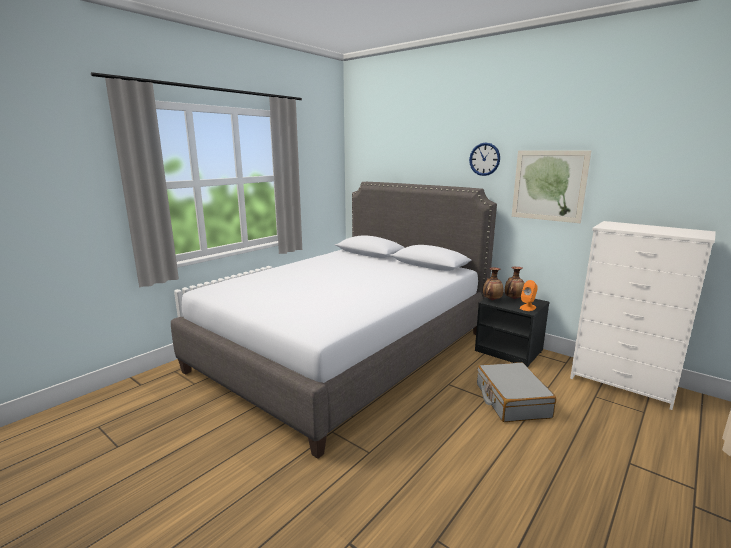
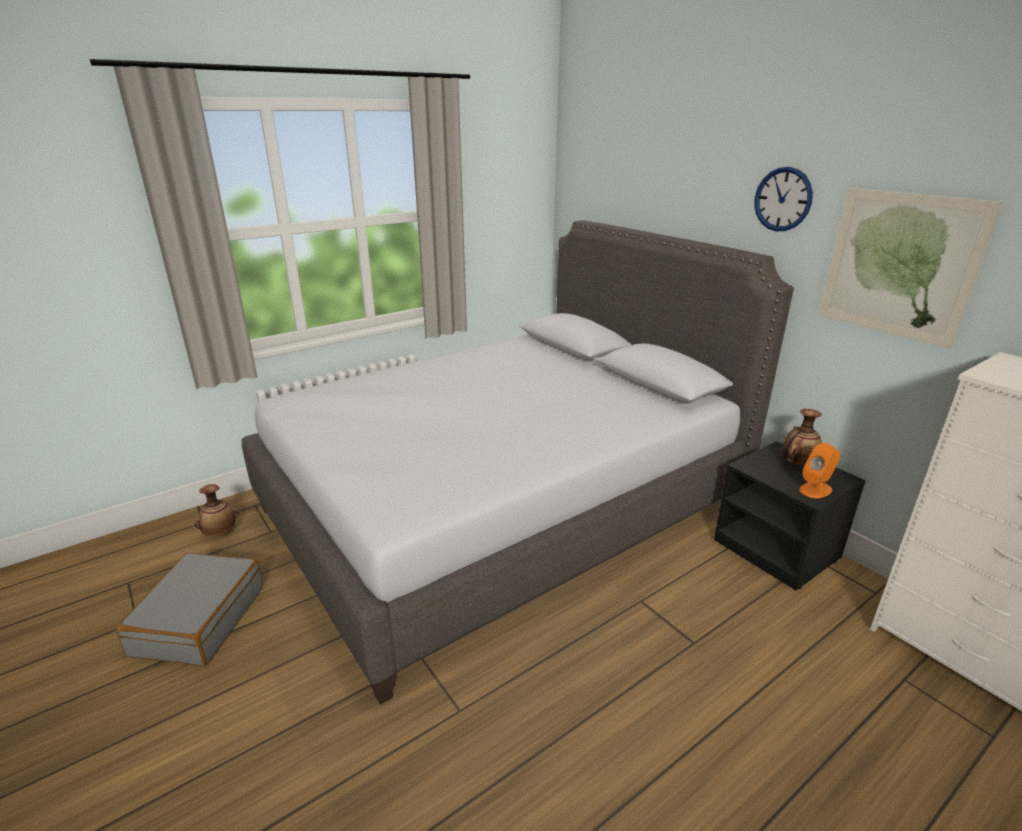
camera: 15 degrees right, 10 degrees up
grey suitcase [477,362,556,422] -> grey suitcase moved to [116,553,263,666]
vase [483,268,503,300] -> vase moved to [195,484,239,536]

